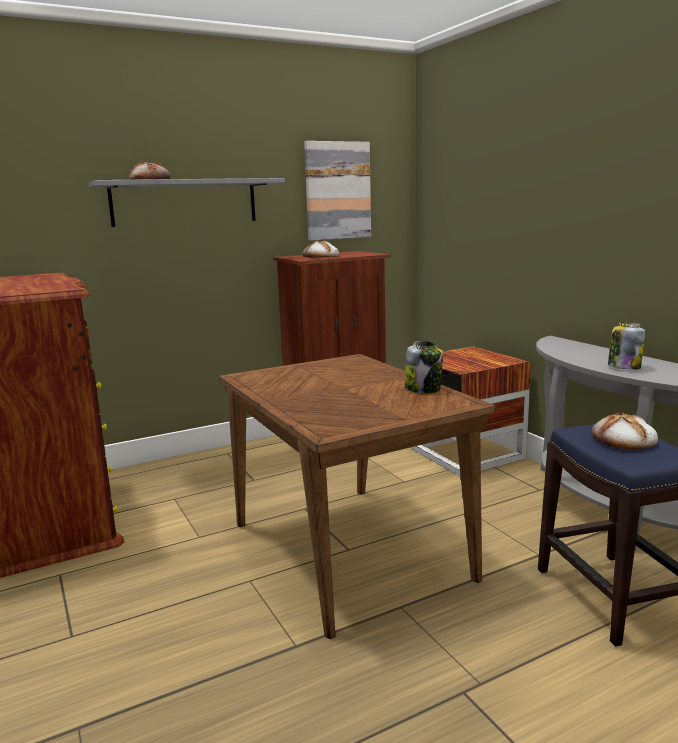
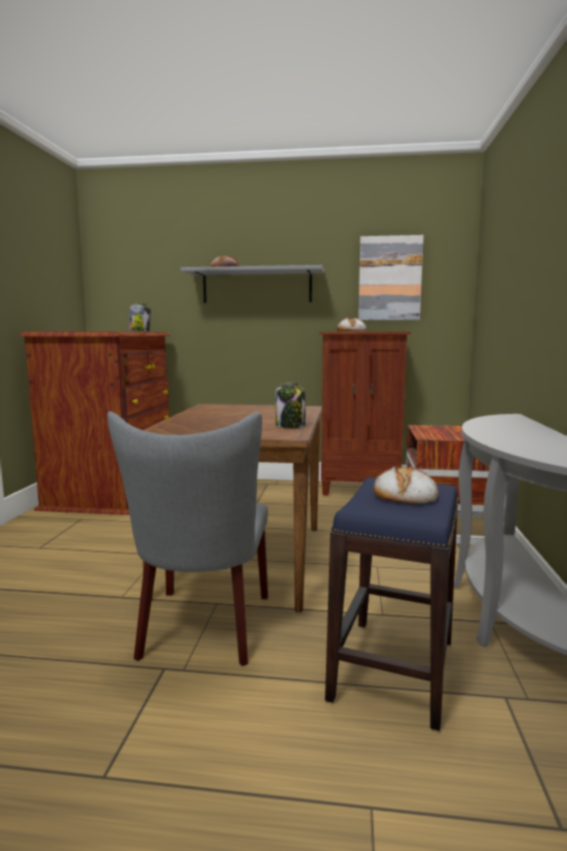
camera: 35 degrees right, 5 degrees down
jar [608,322,645,370] -> jar moved to [129,303,151,331]
none -> grey chair [107,411,268,666]

